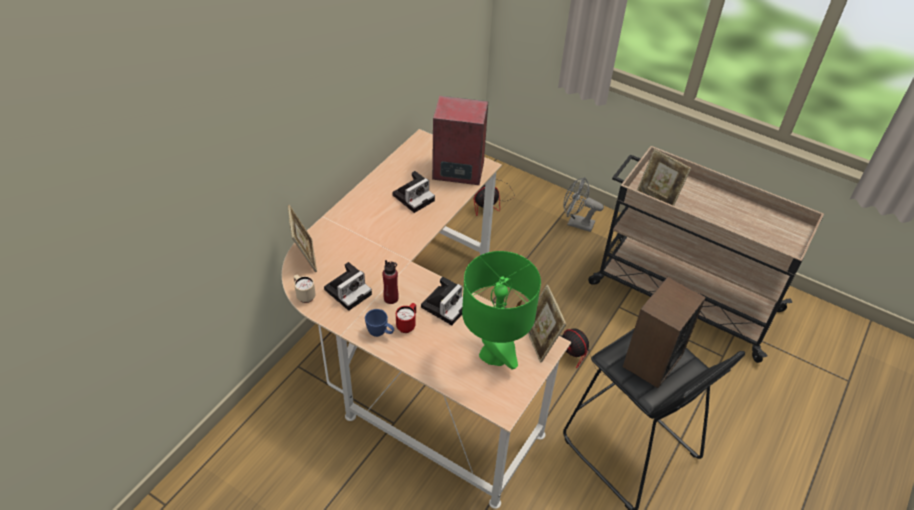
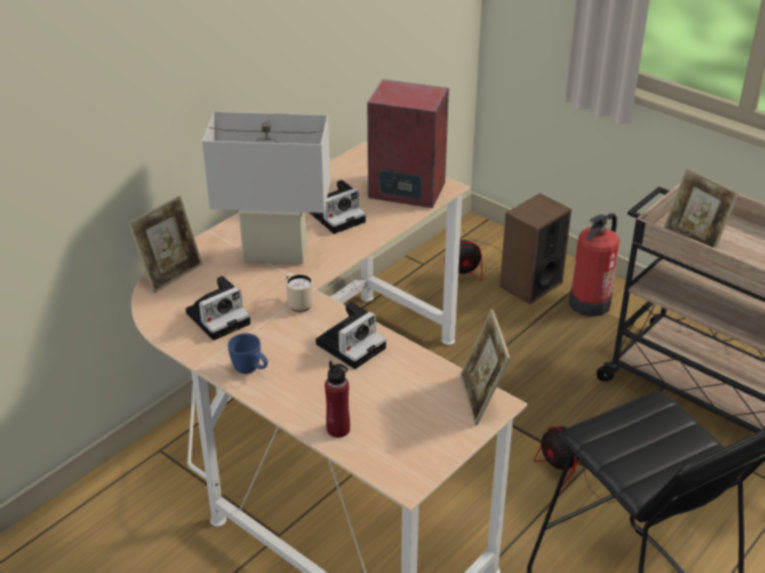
camera: 10 degrees right, 10 degrees down
picture frame [288,205,317,272] -> picture frame turned 45 degrees clockwise [128,196,203,293]
beige mug [294,275,316,303] -> beige mug moved to [286,272,314,312]
red bottle [382,260,399,304] -> red bottle moved to [325,361,350,438]
red mug [396,303,416,333] -> none
green table lamp [462,251,541,370] -> none
grey fan [563,177,604,232] -> fire extinguisher [569,213,620,317]
speaker [623,277,706,388] -> speaker moved to [500,193,572,304]
none -> white table lamp [202,111,330,264]

